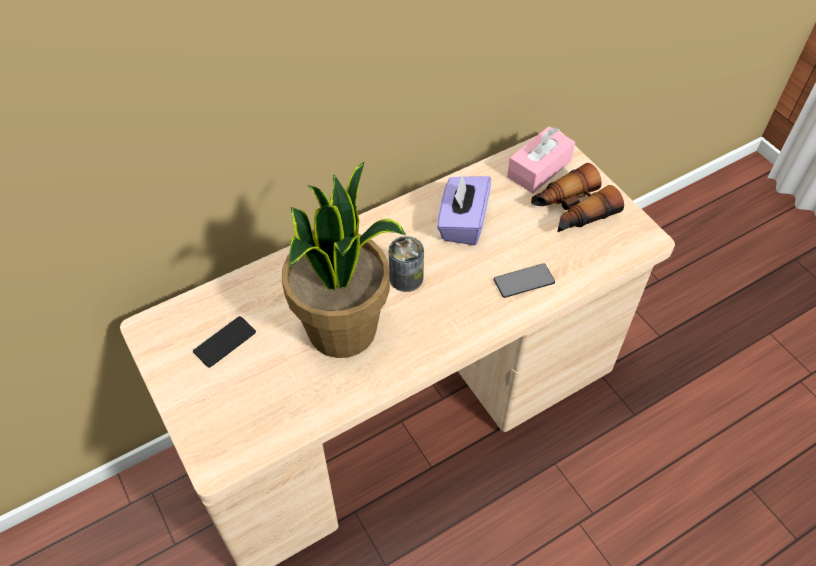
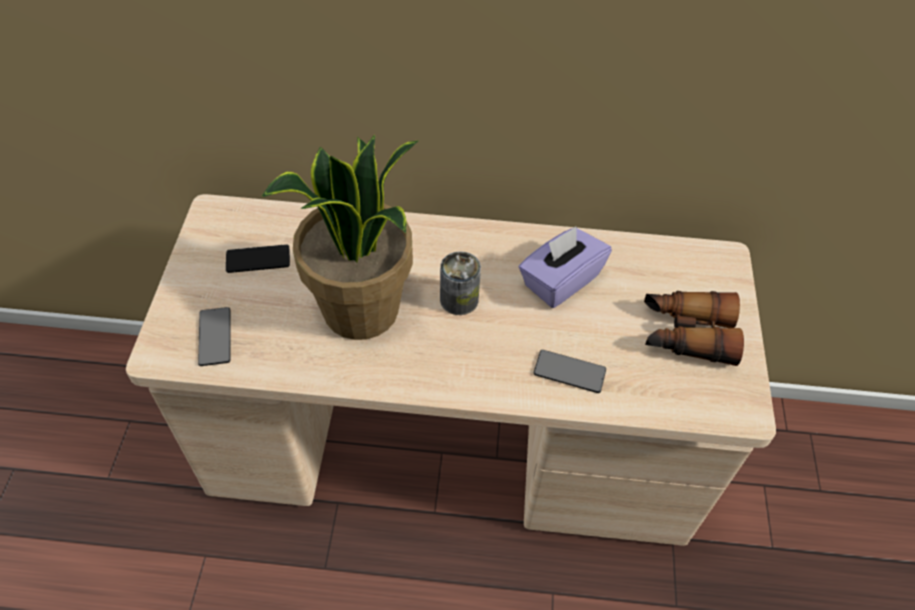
camera: 35 degrees right, 0 degrees up
pink tissue box [507,126,575,194] -> none
none -> phone [198,307,231,366]

